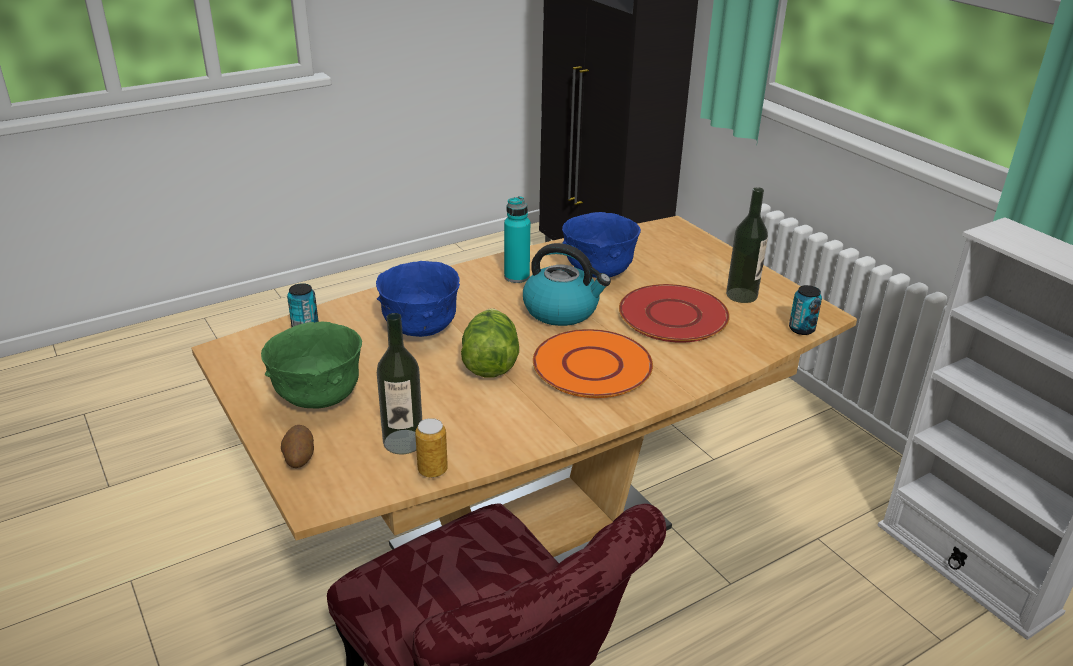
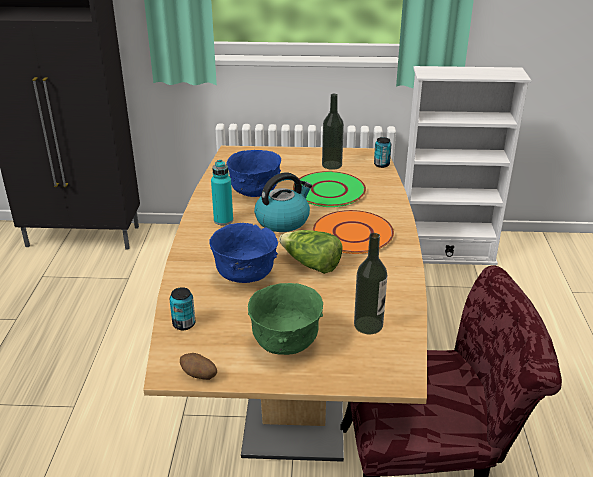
camera: 55 degrees left, 0 degrees up
potato [281,425,314,468] -> potato moved to [180,353,217,380]
can [415,418,448,478] -> none
red plate [619,284,730,343] -> green plate [293,171,366,207]

